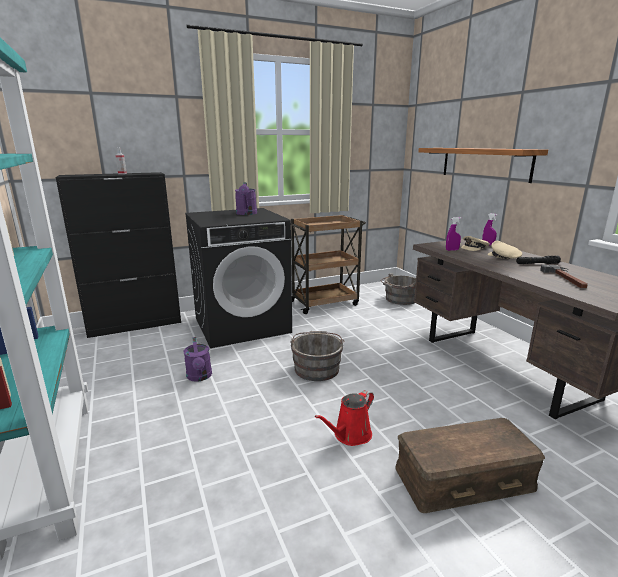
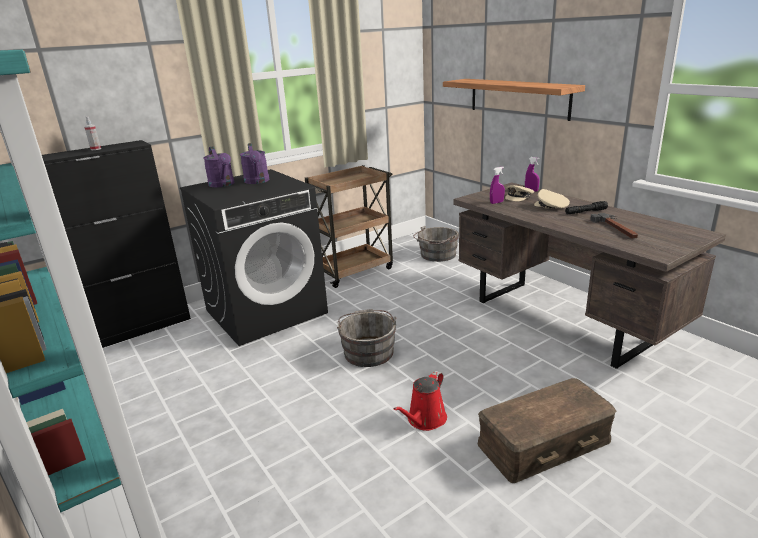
camera: 10 degrees left, 5 degrees up
purple watering can [184,337,212,382] -> purple watering can moved to [203,147,234,187]

